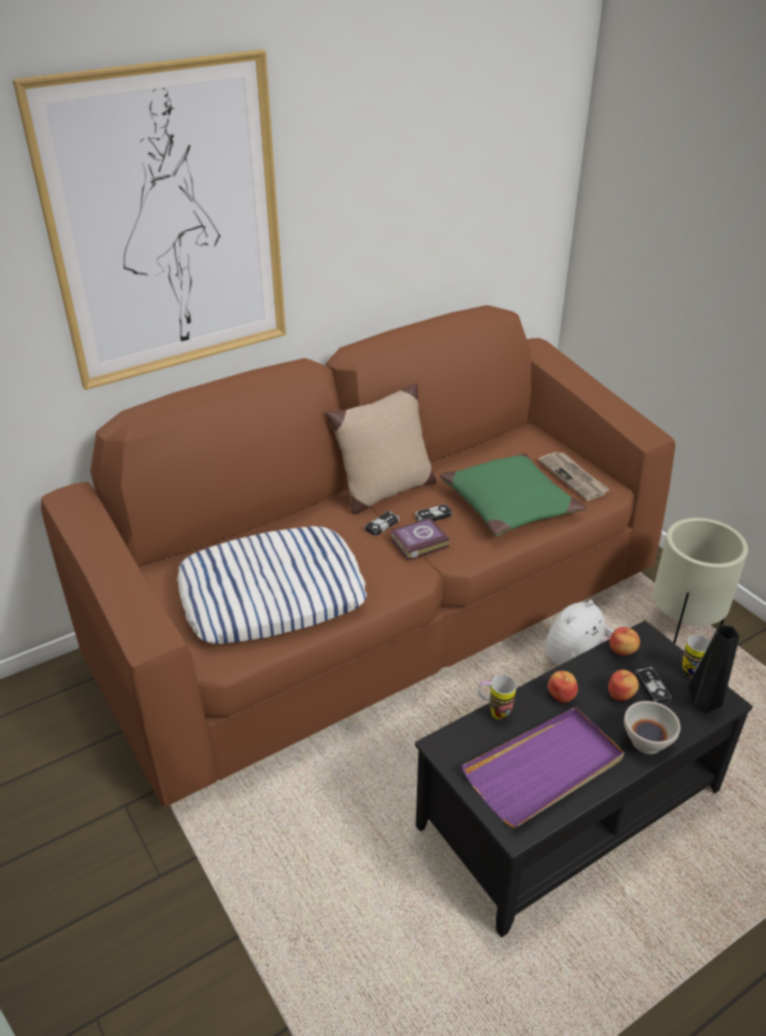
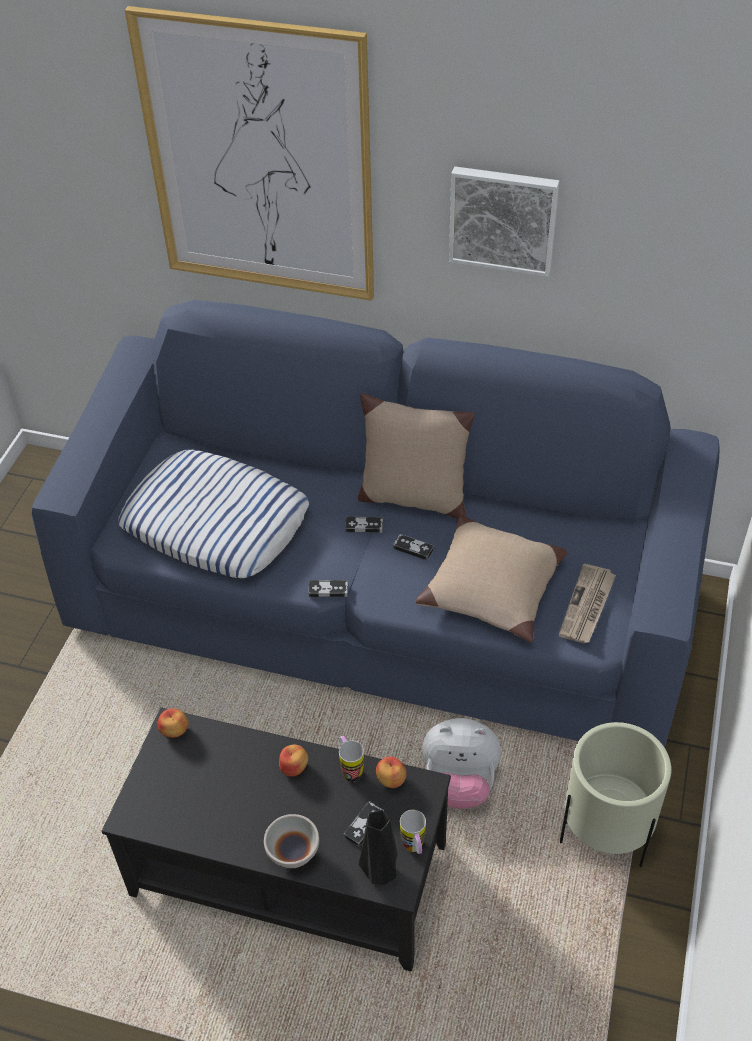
camera: 50 degrees right, 10 degrees up
brown sofa [41,305,675,807] -> blue sofa [32,300,720,748]
book [390,518,449,560] -> none
green pillow [440,453,587,537] -> beige pillow [416,515,567,642]
purple tray [462,707,624,828] -> none
mug [478,675,516,720] -> mug moved to [339,736,364,782]
apple [608,670,639,701] -> apple moved to [157,709,189,738]
none -> game controller [308,580,348,597]
none -> picture [449,167,560,277]

